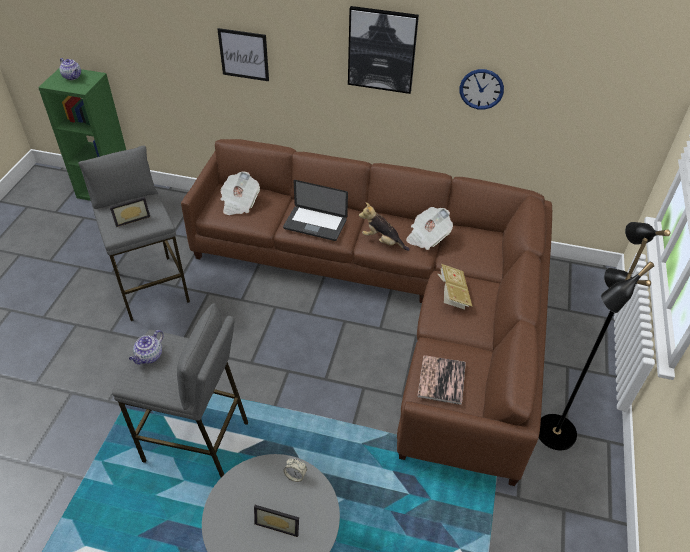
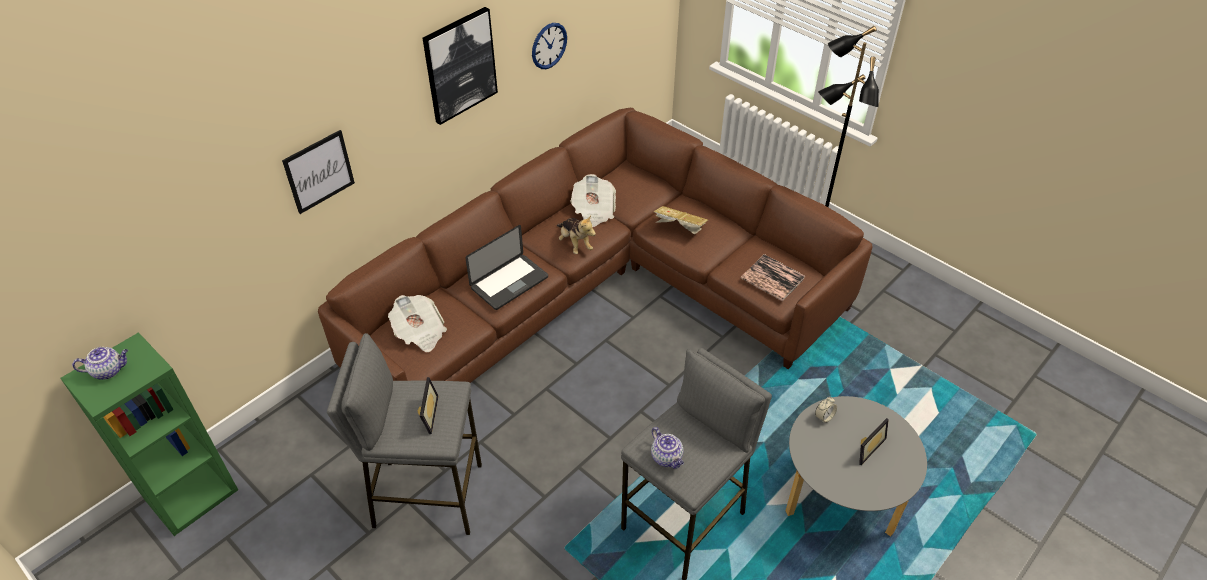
camera: 60 degrees left, 0 degrees up
plush toy [359,202,410,251] -> plush toy turned 90 degrees counterclockwise [557,215,596,254]

